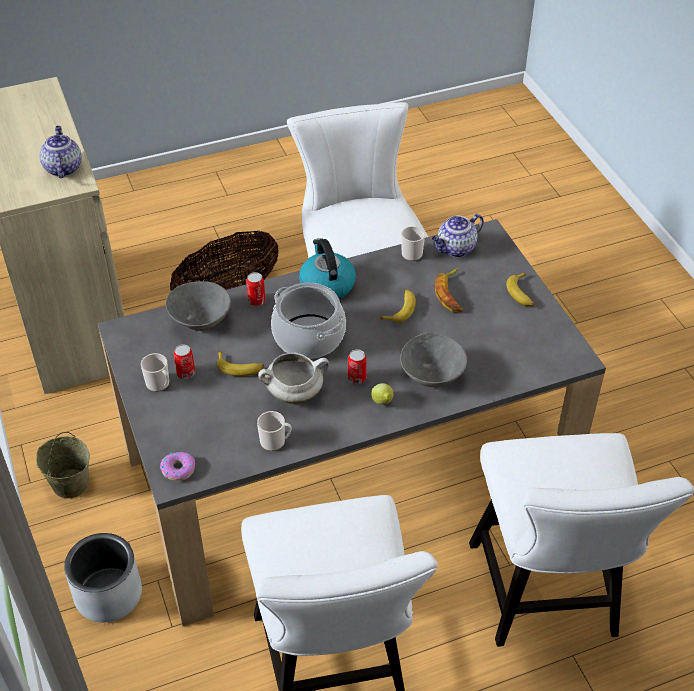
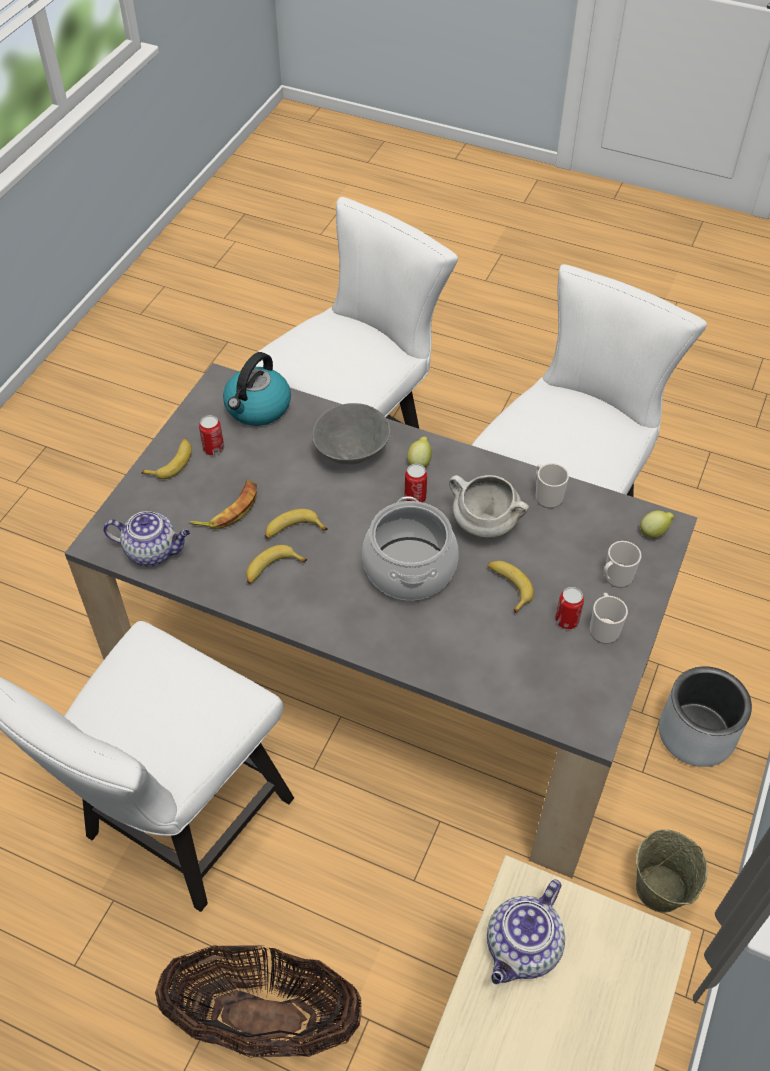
camera: 135 degrees left, 5 degrees up
donut [160,452,195,481] -> lemon [640,510,674,538]
grey bowl [166,281,231,331] -> none
can [246,272,265,306] -> can moved to [199,415,224,456]
kettle [299,238,356,299] -> kettle moved to [223,352,291,426]
mug [401,225,425,261] -> mug moved to [604,541,641,588]
none -> banana [246,545,307,584]

